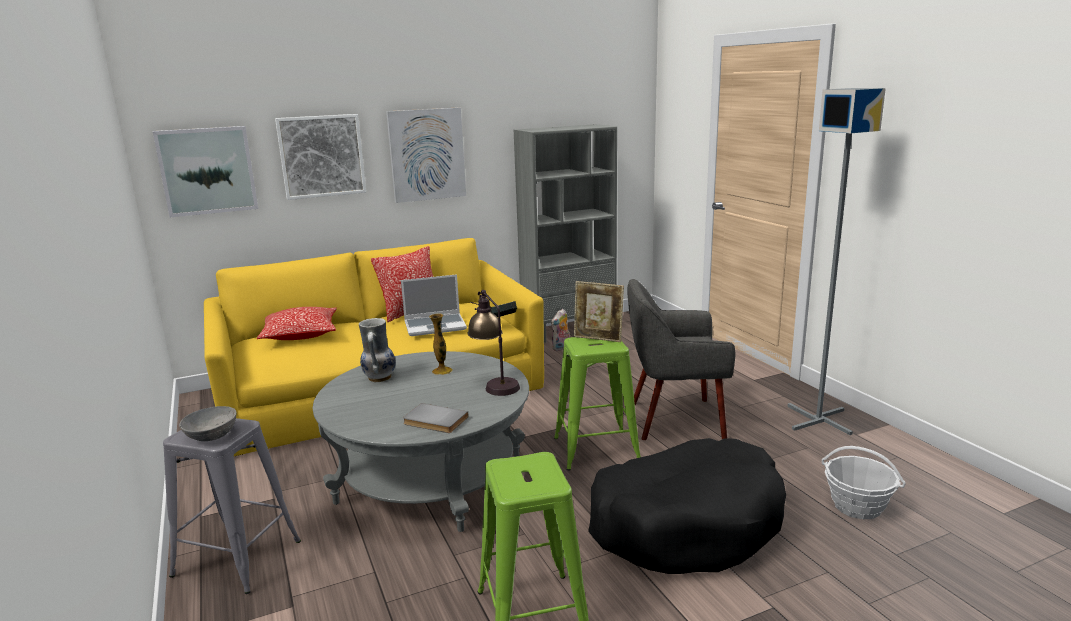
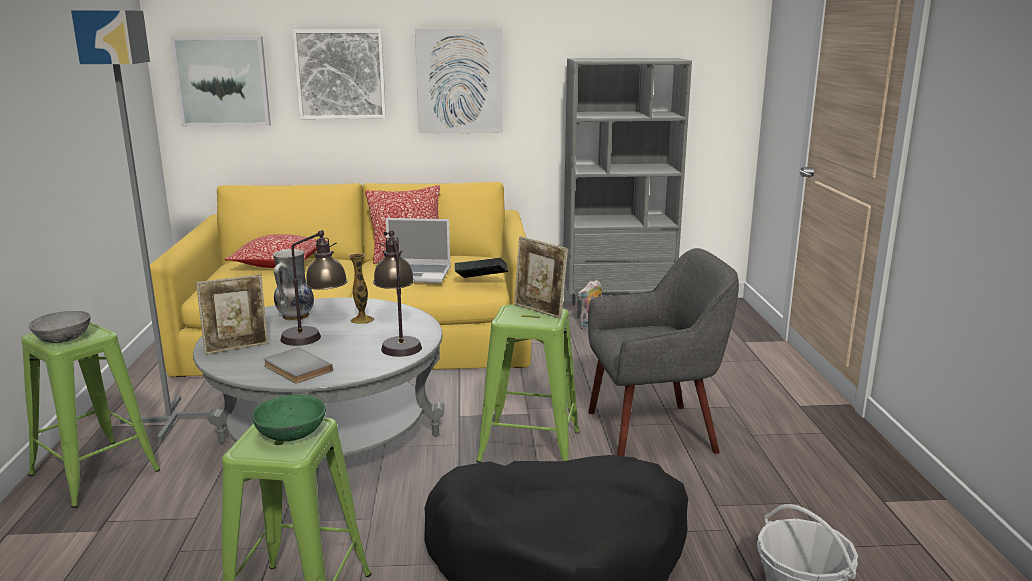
camera: 20 degrees right, 0 degrees up
grey stool [163,418,301,594] -> green stool [21,322,160,508]
grey armchair [627,279,735,440] -> grey armchair turned 150 degrees clockwise [588,248,739,456]
grey floor lamp [787,88,886,435] -> grey floor lamp moved to [71,10,211,441]
none -> picture frame [196,274,269,355]
none -> green bowl [252,394,326,442]
none -> table lamp [281,230,348,346]

